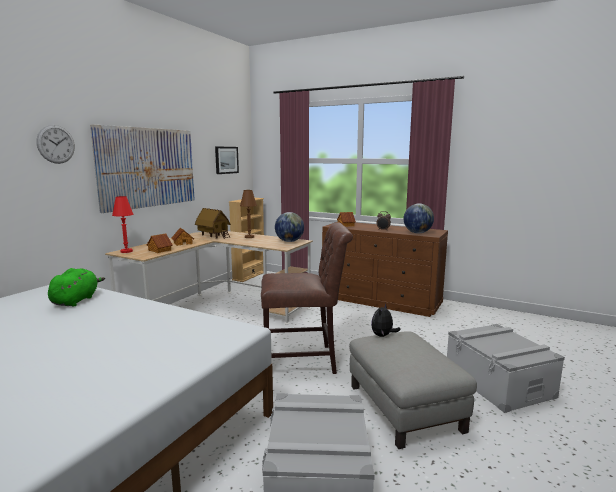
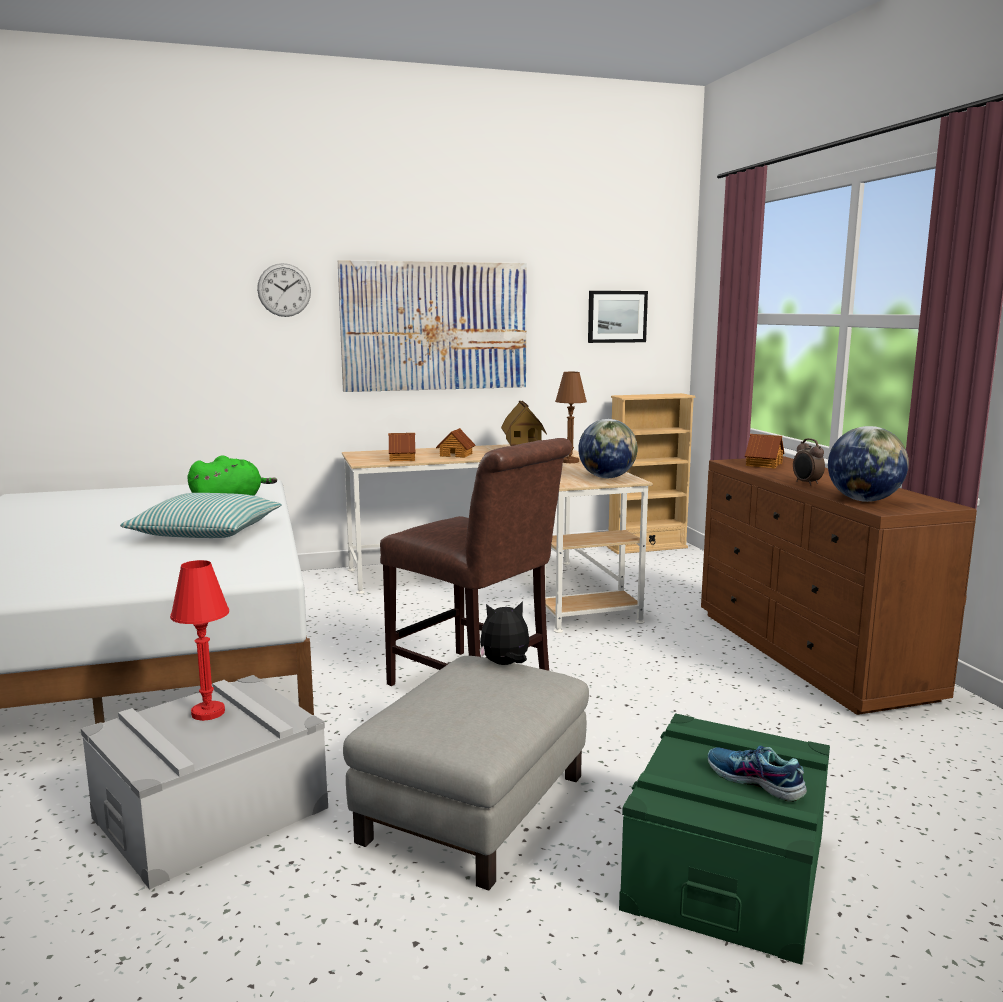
camera: 45 degrees right, 0 degrees up
red table lamp [112,196,133,253] -> red table lamp moved to [170,560,229,721]
grey storage box [447,324,565,413] -> green storage box [619,713,830,965]
none -> pillow [120,493,282,538]
none -> shoe [708,746,807,802]

